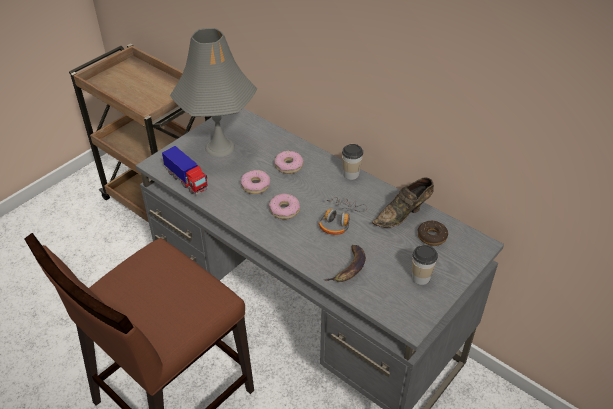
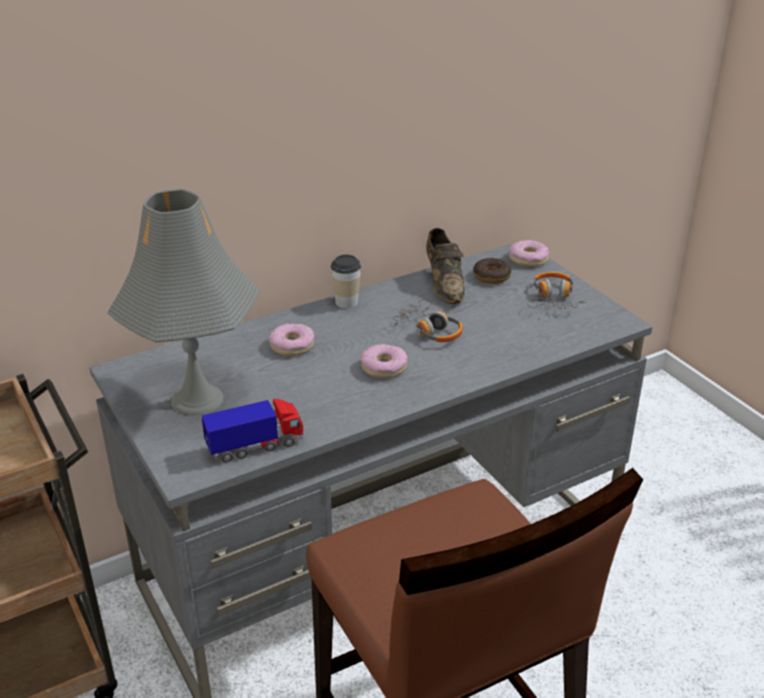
camera: 70 degrees left, 10 degrees down
donut [241,170,270,194] -> donut moved to [509,240,549,267]
banana [324,245,366,282] -> none
cup [412,245,438,285] -> headphones [527,272,587,310]

